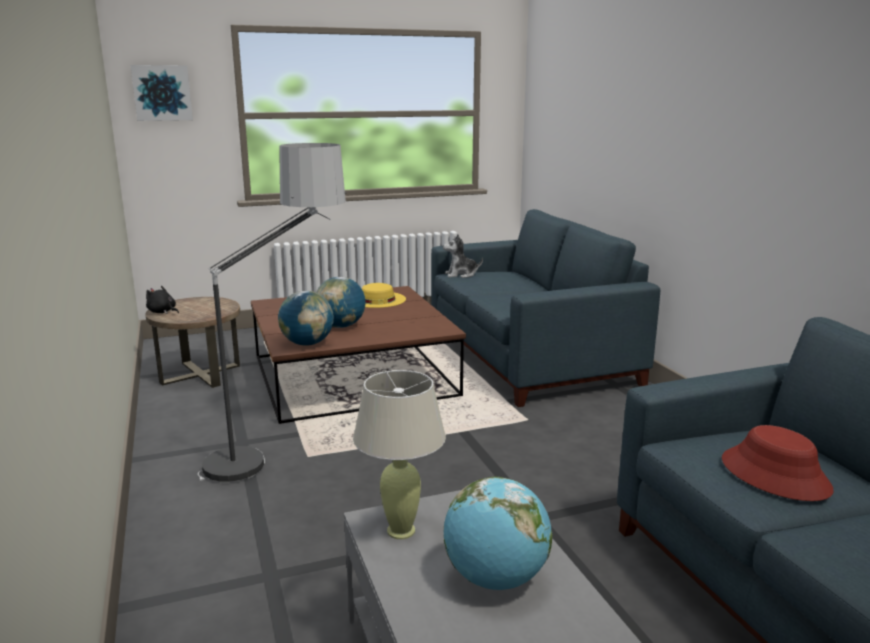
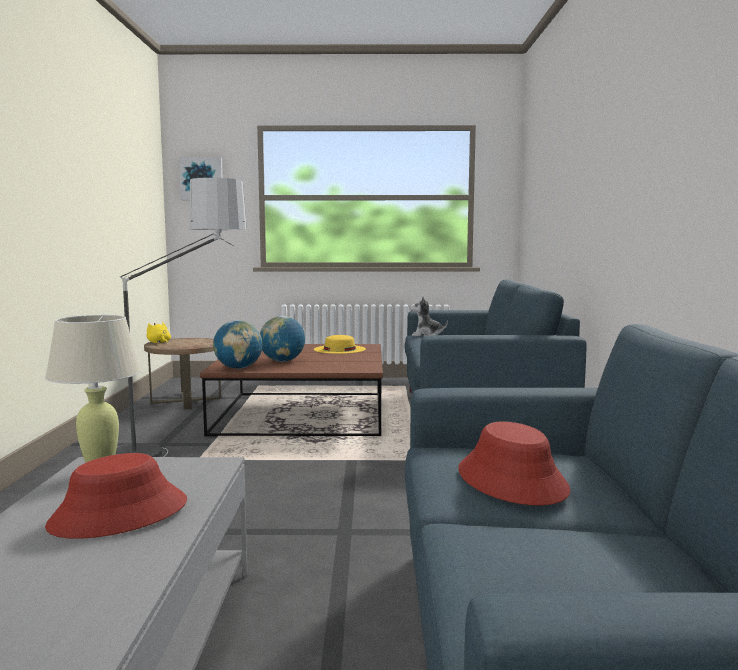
camera: 20 degrees right, 10 degrees down
black plush toy [146,286,179,314] -> yellow plush toy [147,322,171,344]
globe [444,477,552,590] -> red hat [45,453,187,539]

